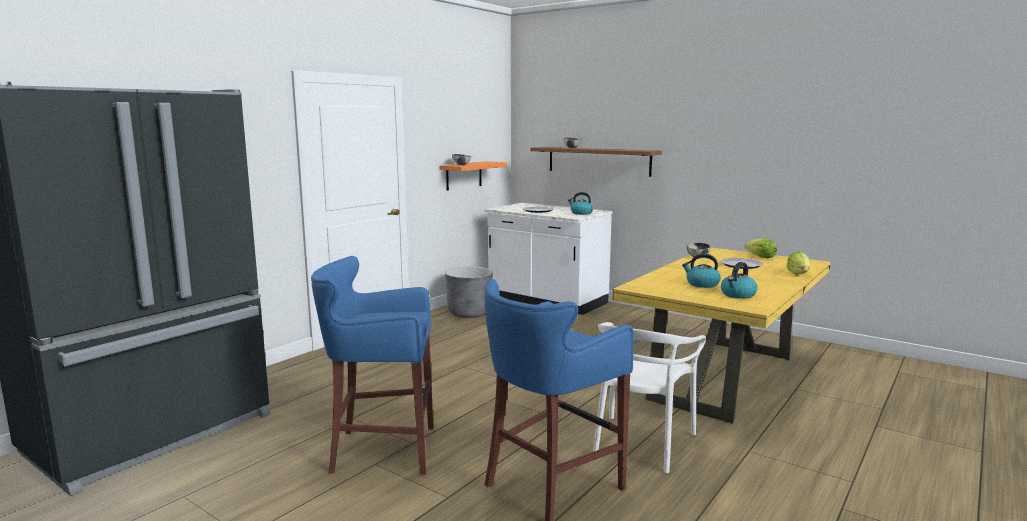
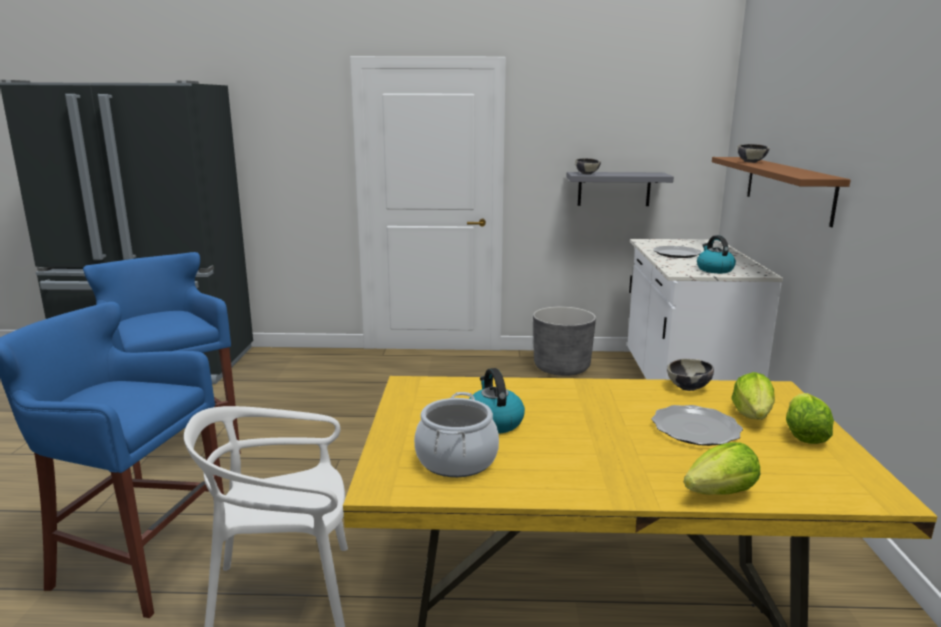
camera: 55 degrees right, 5 degrees up
orange shelf [440,161,507,190] -> grey shelf [566,172,674,206]
kettle [721,262,758,299] -> cooking pot [414,392,499,477]
none -> lettuce [731,372,775,420]

